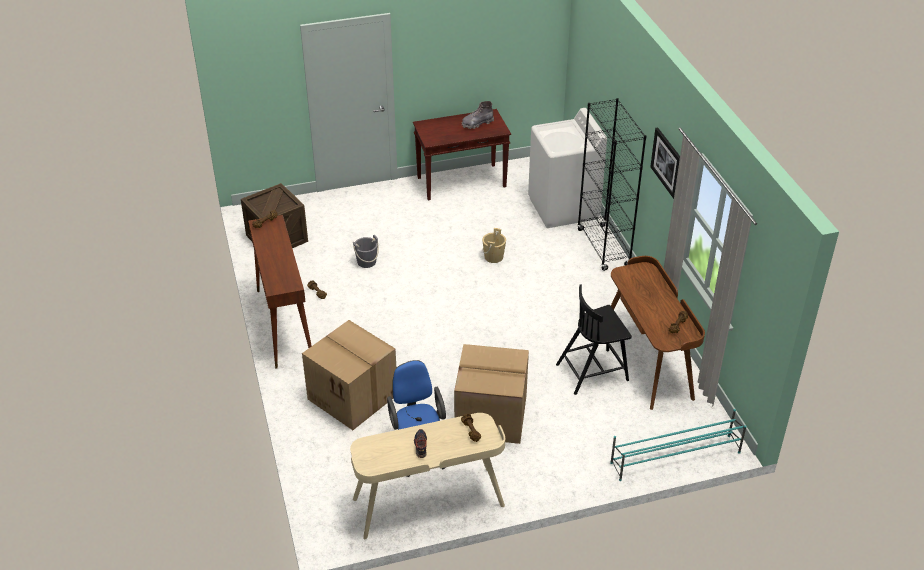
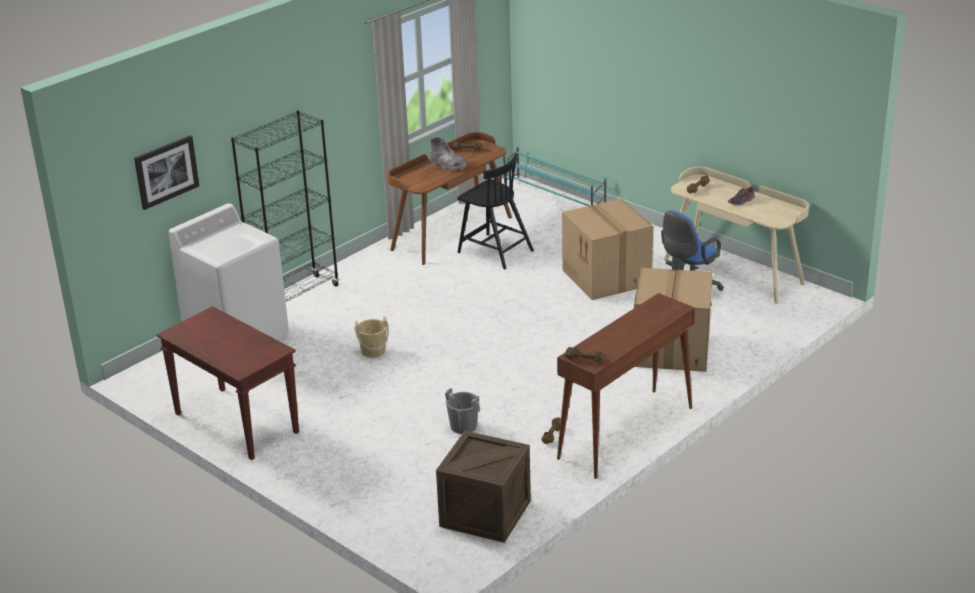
camera: 120 degrees left, 10 degrees down
grey boot [462,101,494,129] -> grey boot moved to [429,137,466,171]
picture [650,127,680,199] -> picture moved to [134,135,199,210]

